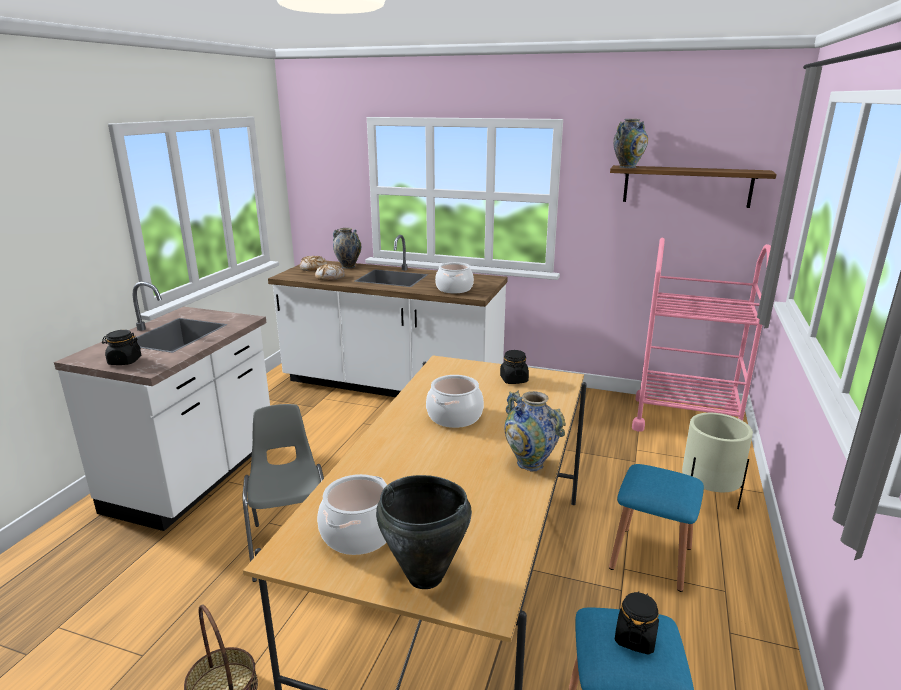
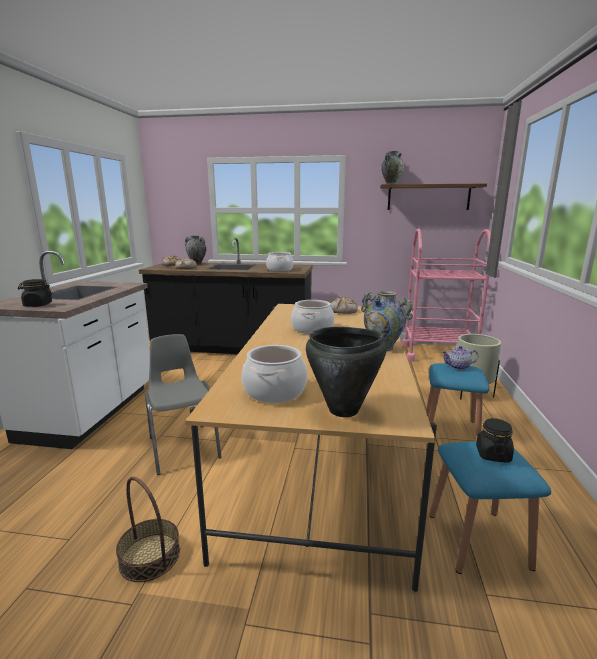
camera: 10 degrees left, 5 degrees down
white counter [268,235,508,397] -> black counter [139,238,312,354]
black jar [500,350,529,384] -> bread [330,297,358,314]
none -> teapot [441,346,479,370]

